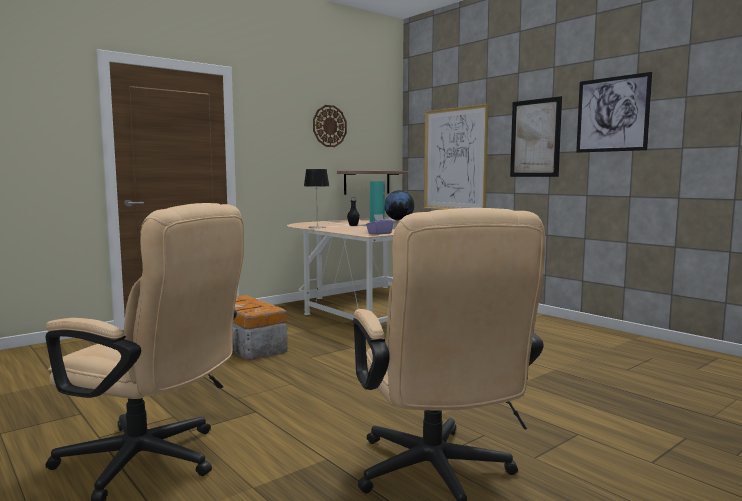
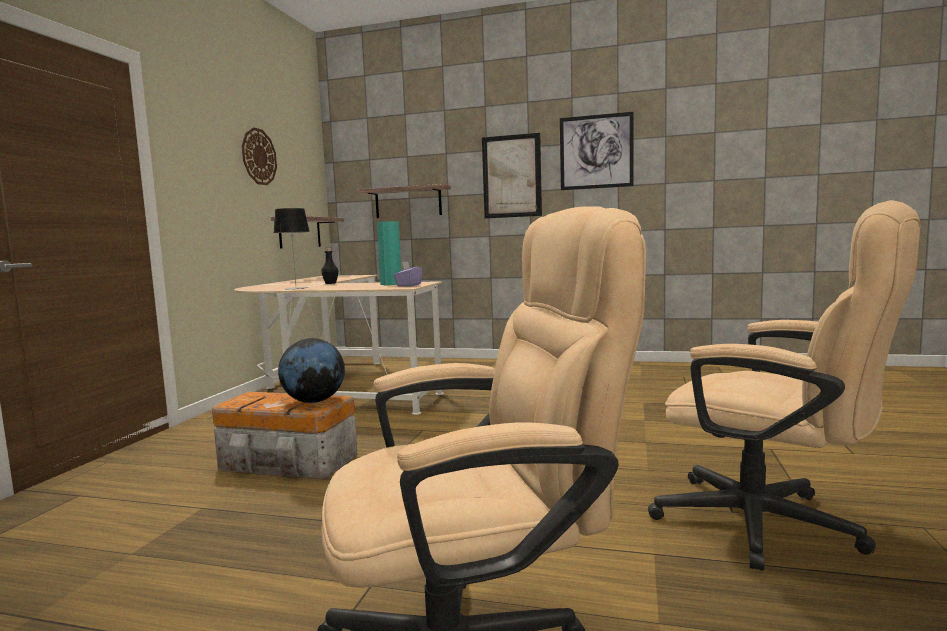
camera: 35 degrees left, 0 degrees up
globe [385,190,414,221] -> globe moved to [278,338,345,403]
picture [424,104,489,210] -> shelf [356,184,451,218]

